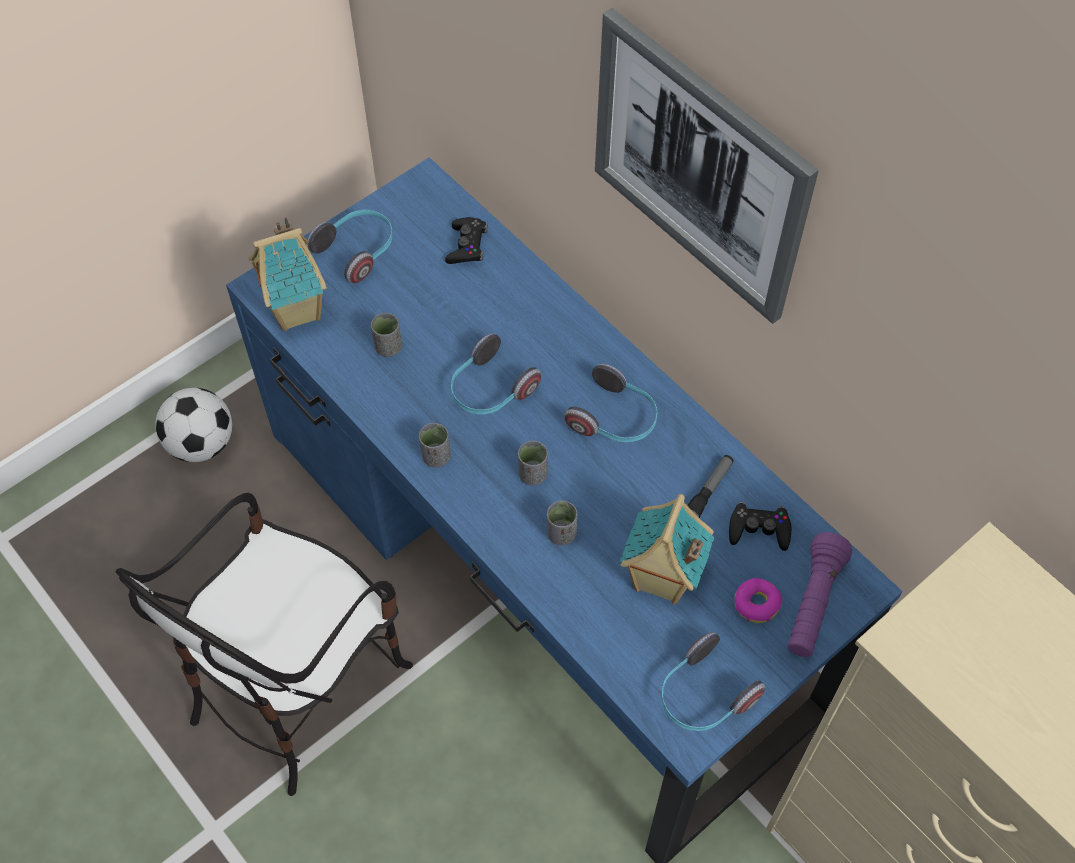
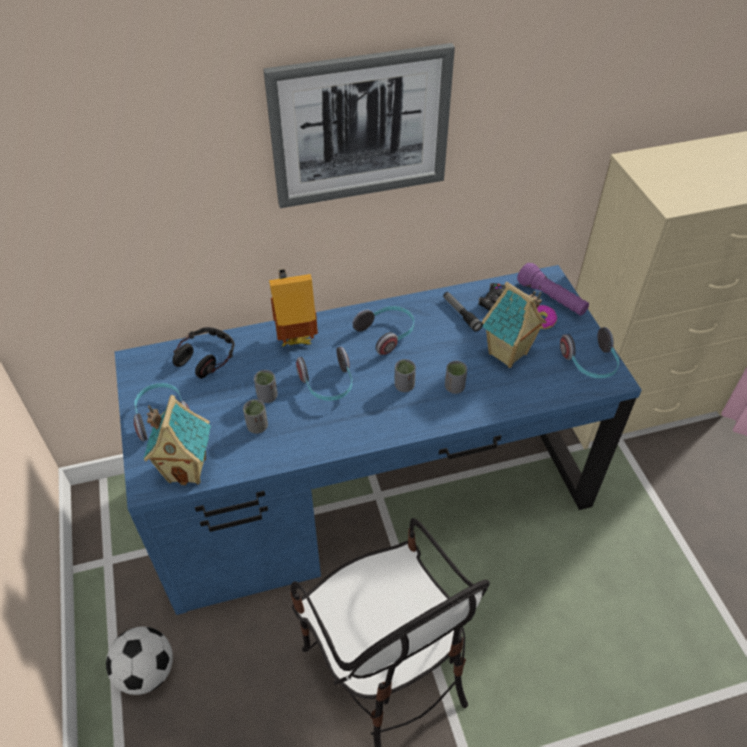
camera: 65 degrees left, 10 degrees down
grey cup [419,423,451,468] -> grey cup moved to [254,370,278,403]
black game controller [445,217,488,264] -> headphones [173,327,235,379]
none -> toy house [269,269,318,346]

